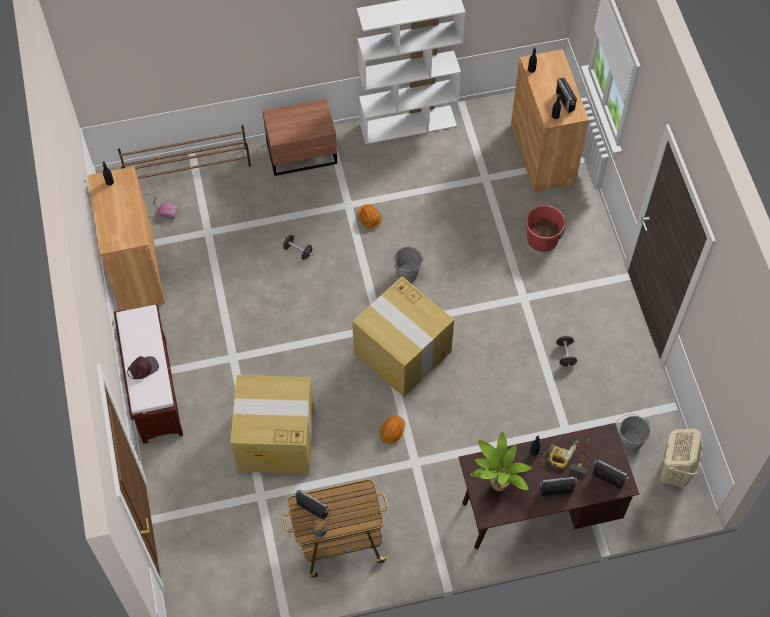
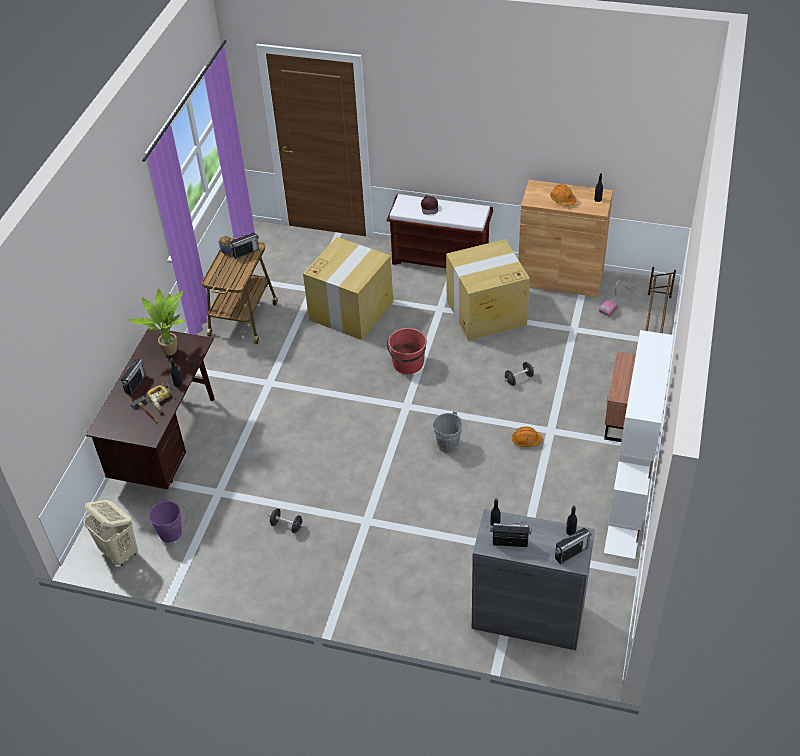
camera: 120 degrees right, 15 degrees down
cardboard box [352,277,454,397] -> cardboard box moved to [446,239,530,341]
orange hard hat [379,415,405,444] -> orange hard hat moved to [550,184,576,206]
brown cabinet [511,49,589,192] -> grey cabinet [472,509,595,650]
red bucket [526,205,565,252] -> red bucket moved to [387,328,427,374]
radio [592,459,629,489] -> radio moved to [555,528,592,564]
grey bucket [619,414,650,453] -> purple bucket [149,498,188,543]

